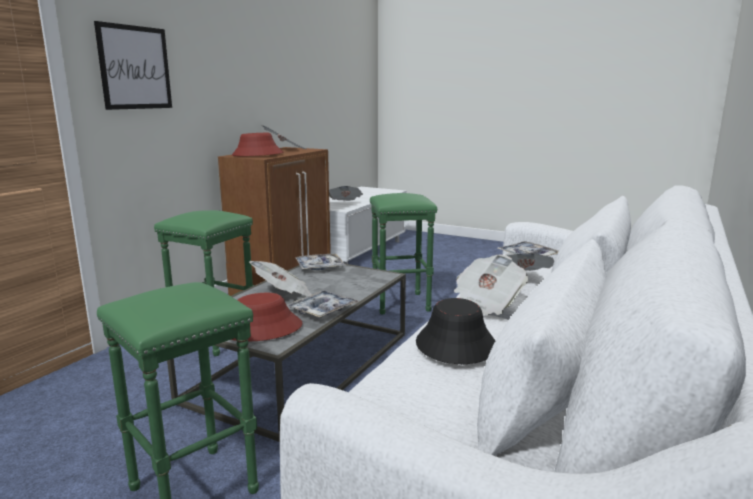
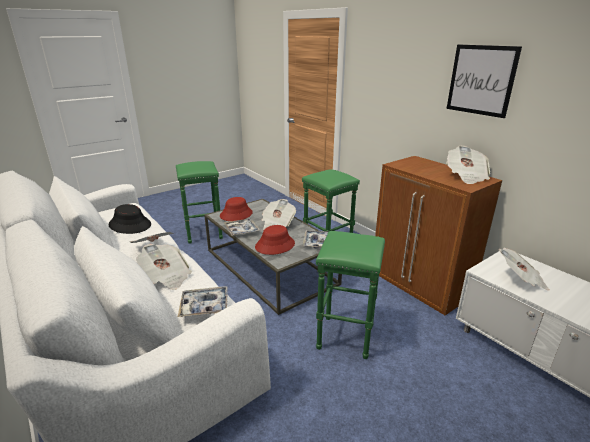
camera: 115 degrees right, 10 degrees up
picture [94,21,172,110] -> picture moved to [447,44,522,118]
red hat [232,133,283,156] -> red hat moved to [255,225,295,255]

